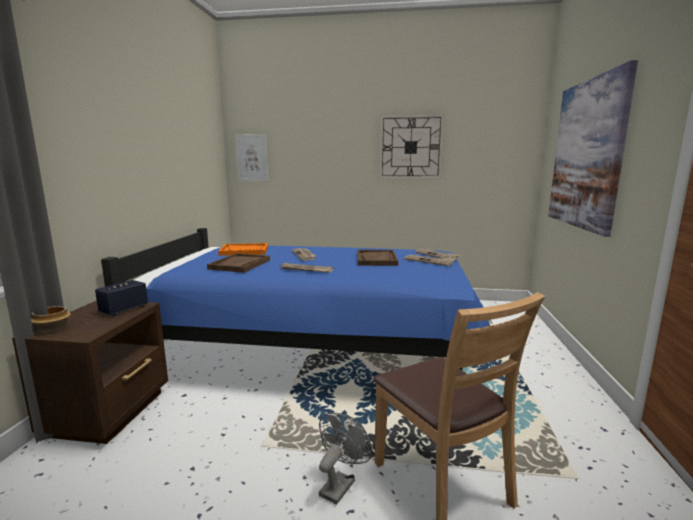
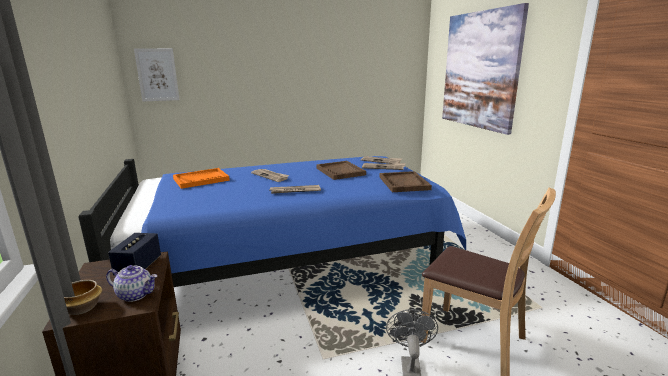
camera: 25 degrees left, 5 degrees up
brown tray [207,253,270,273] -> brown tray moved to [380,171,432,192]
wall clock [380,115,444,179] -> none
none -> teapot [106,265,157,302]

